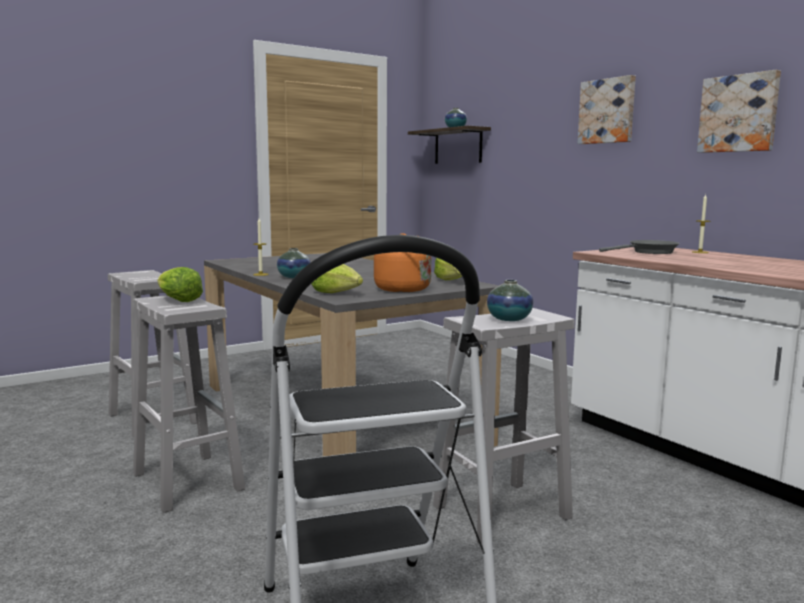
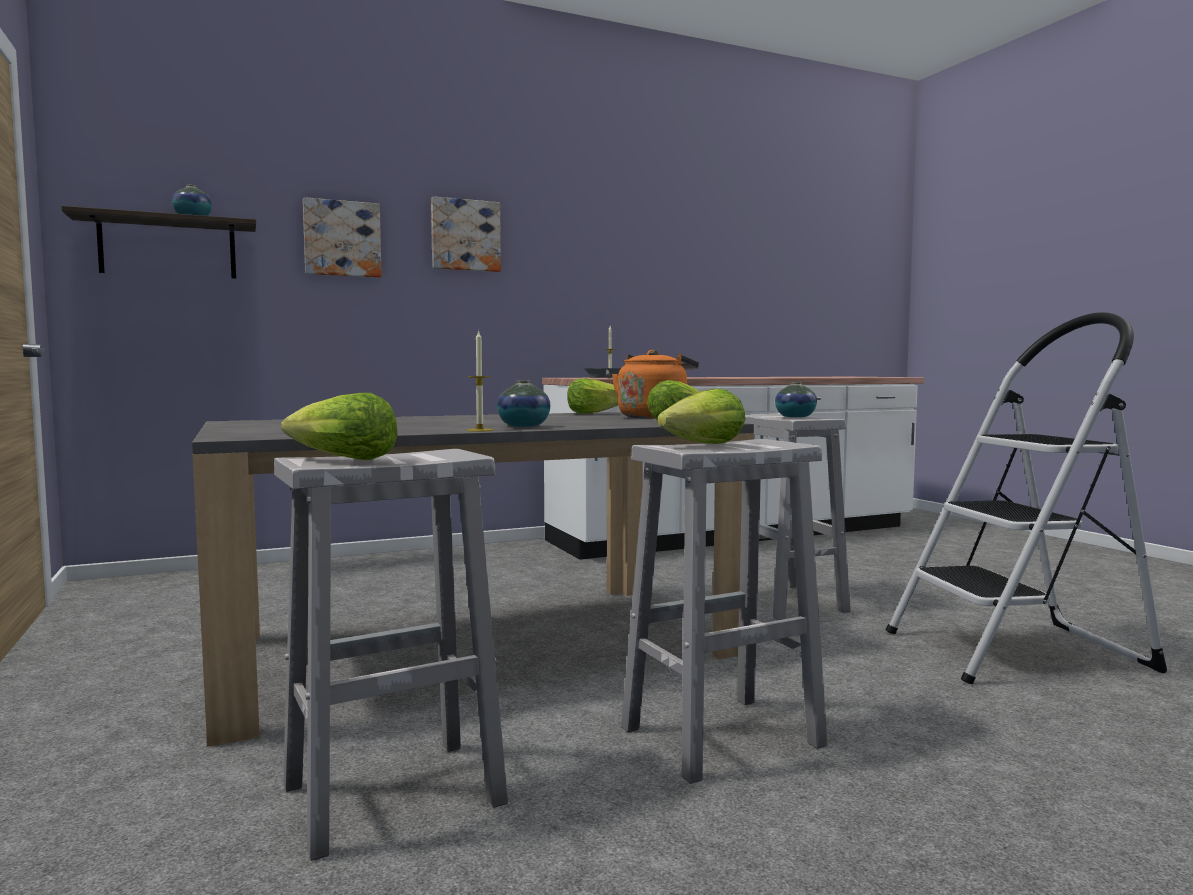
camera: 80 degrees left, 5 degrees down
picture [697,70,781,153] -> picture moved to [303,197,382,278]
none -> lettuce [281,393,398,460]

